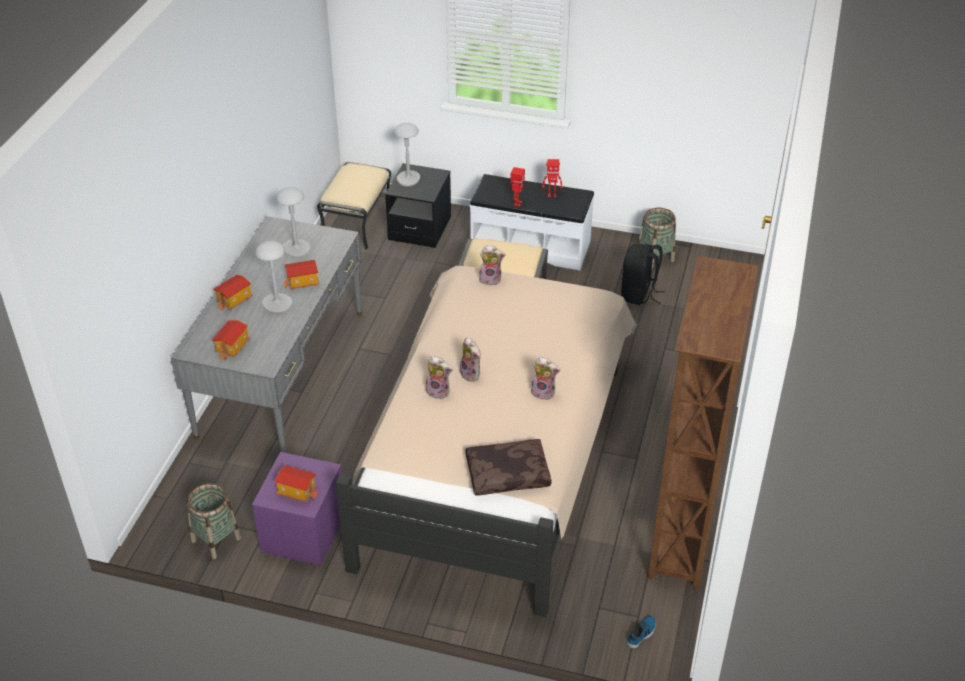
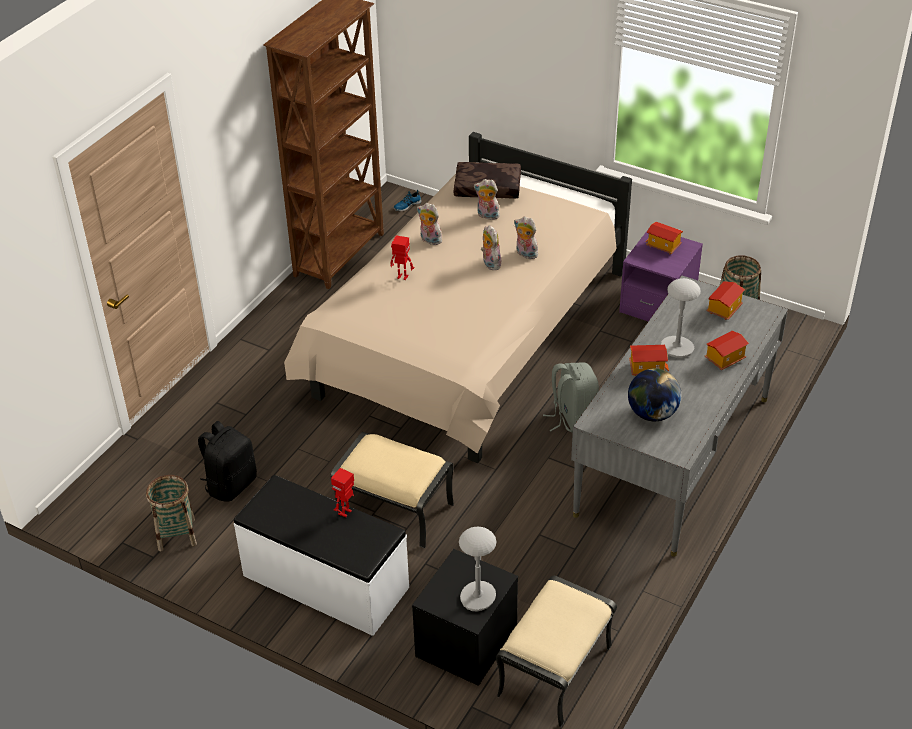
camera: 165 degrees left, 0 degrees up
grey table lamp [276,187,310,257] -> globe [628,368,682,421]
plush toy [479,245,506,285] -> plush toy moved to [474,179,501,220]
toy robot [542,159,563,197] -> toy robot moved to [390,236,414,280]
none -> grey backpack [543,362,599,433]

